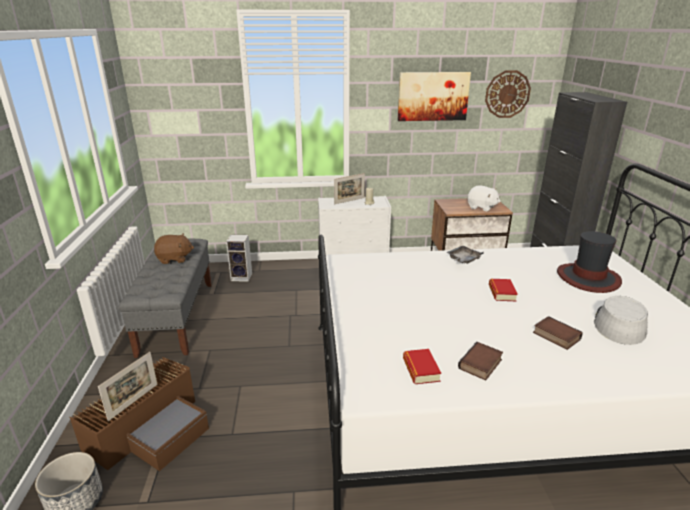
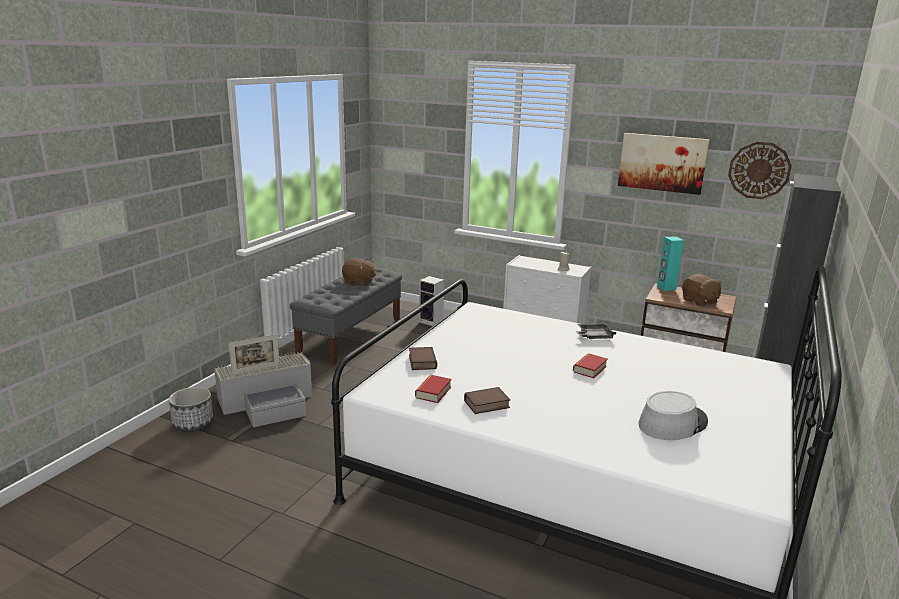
camera: 30 degrees right, 5 degrees down
brown storage box [69,357,209,471] -> grey storage box [214,351,312,427]
picture frame [334,173,365,204] -> none
white plush toy [467,186,501,212] -> brown plush toy [682,274,723,307]
book [533,316,583,350] -> book moved to [409,347,437,370]
hat [557,231,622,293] -> none
none -> turquoise speaker [657,236,684,291]

